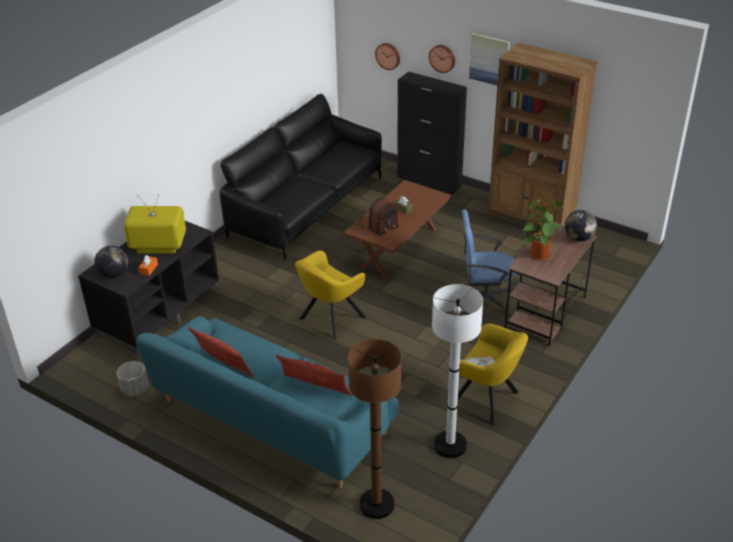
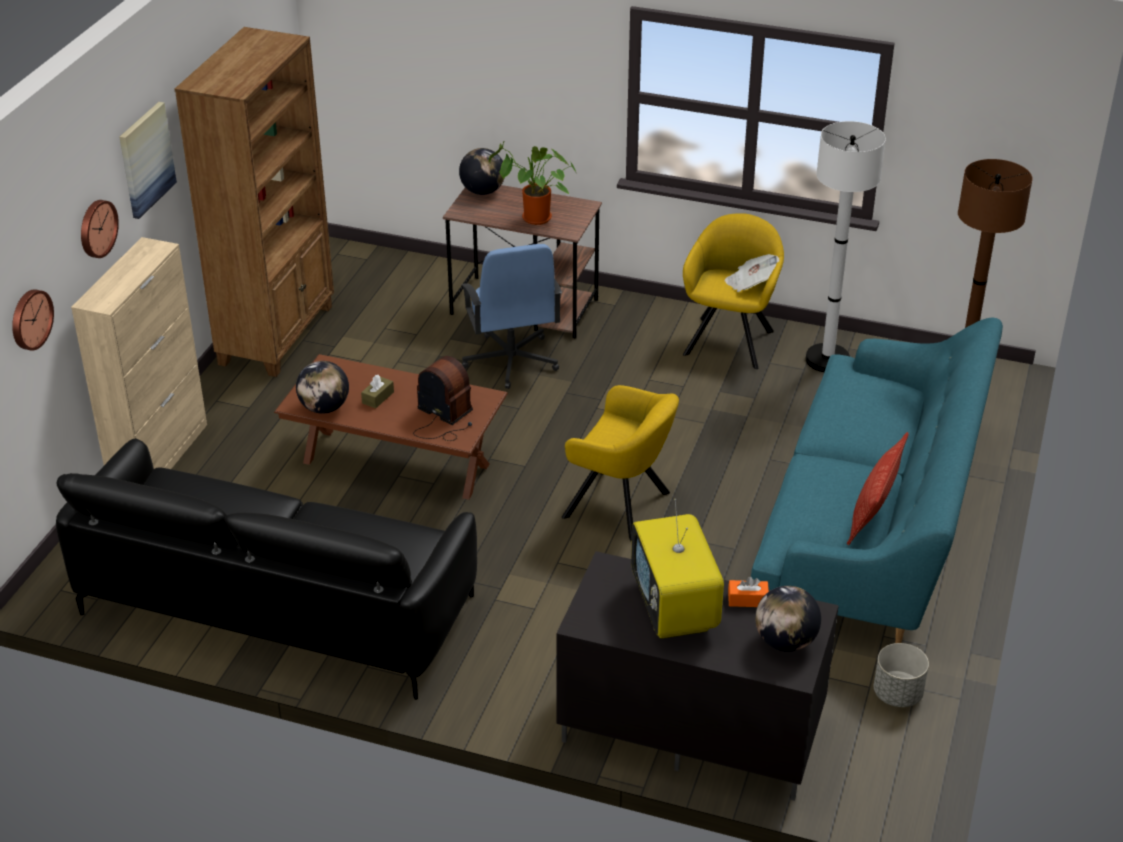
camera: 105 degrees left, 0 degrees up
pillow [276,354,352,396] -> none
black cabinet [397,72,467,195] -> beige cabinet [71,237,207,469]
none -> globe [296,361,349,414]

